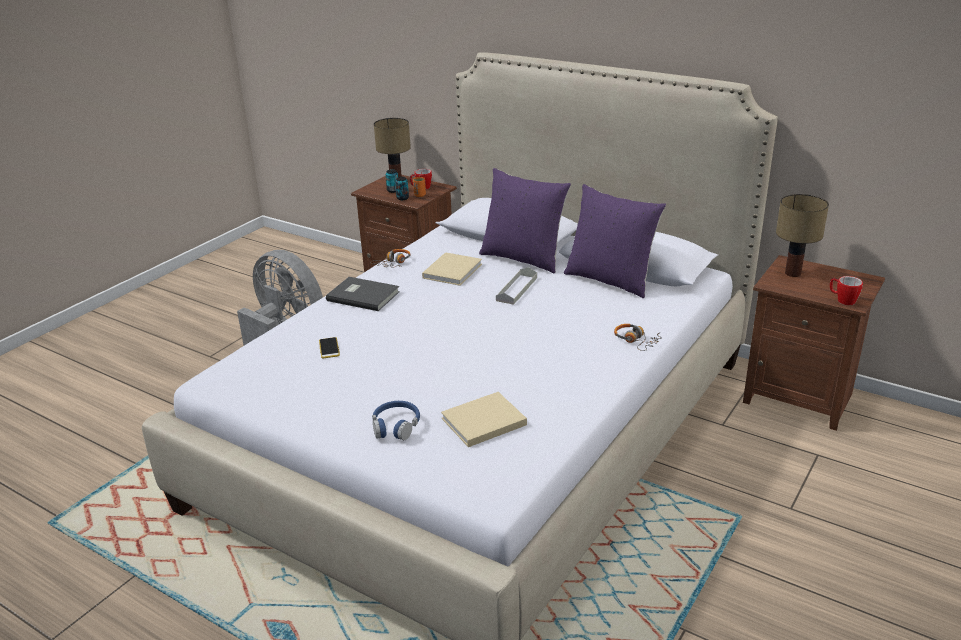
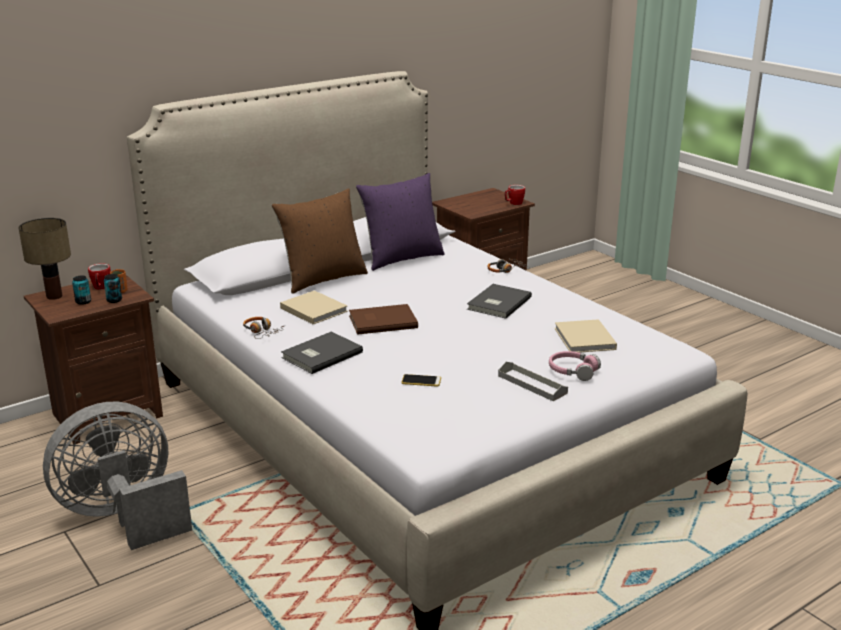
camera: 70 degrees left, 5 degrees down
blue headphones [372,401,420,440] -> pink headphones [549,351,601,381]
purple pillow [479,168,571,273] -> brown pillow [272,188,368,294]
grey tray [496,267,537,305] -> grey tray moved to [498,362,568,401]
table lamp [776,194,829,277] -> none
none -> brown book [349,304,418,335]
none -> grey book [467,284,532,319]

